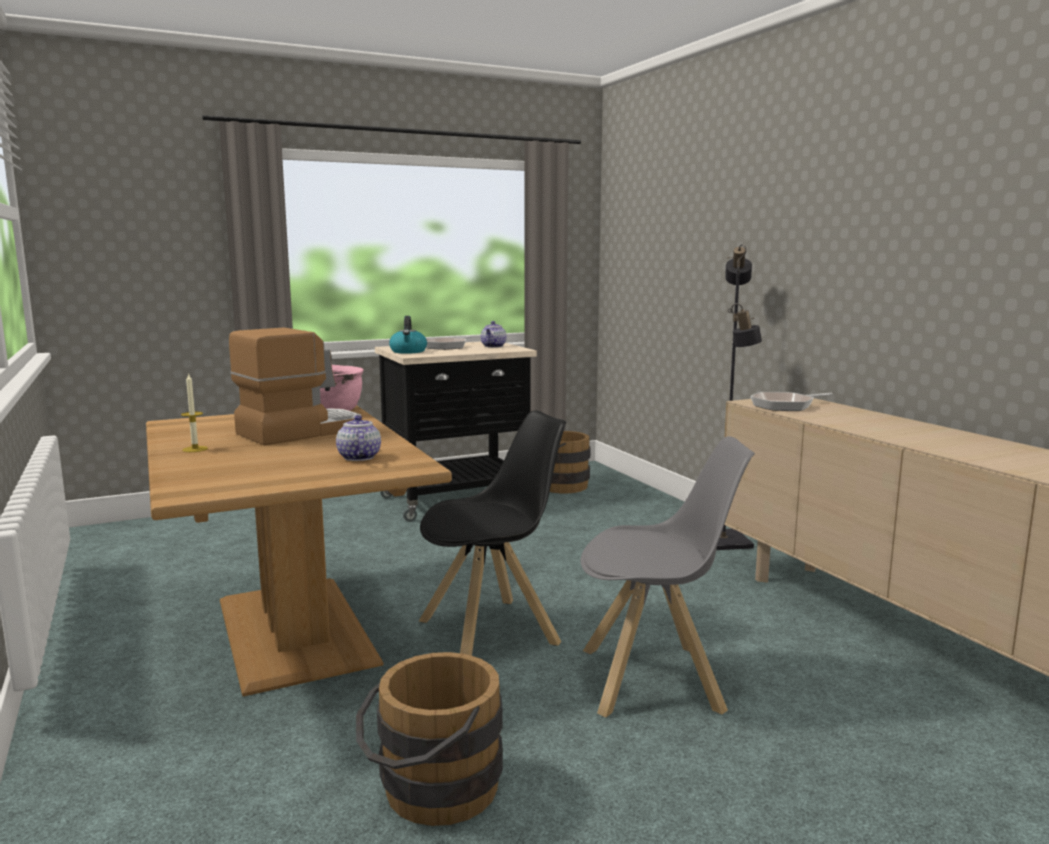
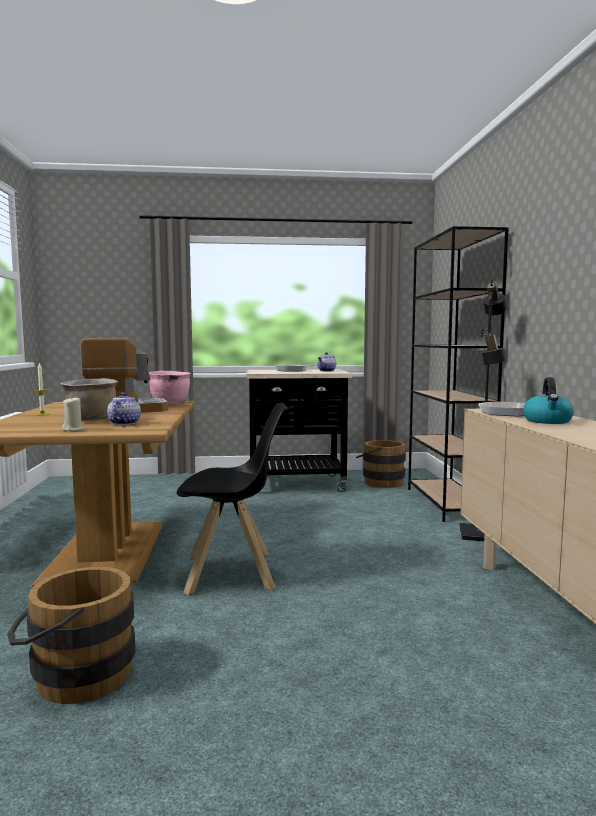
camera: 20 degrees right, 5 degrees down
kettle [389,316,427,354] -> kettle moved to [523,377,574,424]
grey chair [581,436,755,717] -> none
none -> brown cooking pot [61,378,118,421]
none -> beige candle [62,396,85,431]
none -> beige bookcase [408,226,509,522]

